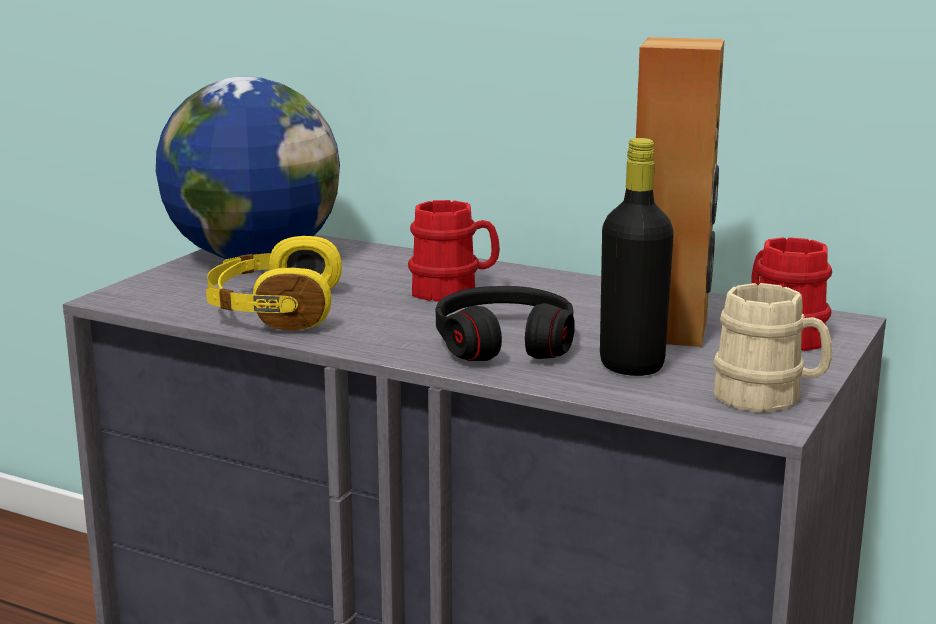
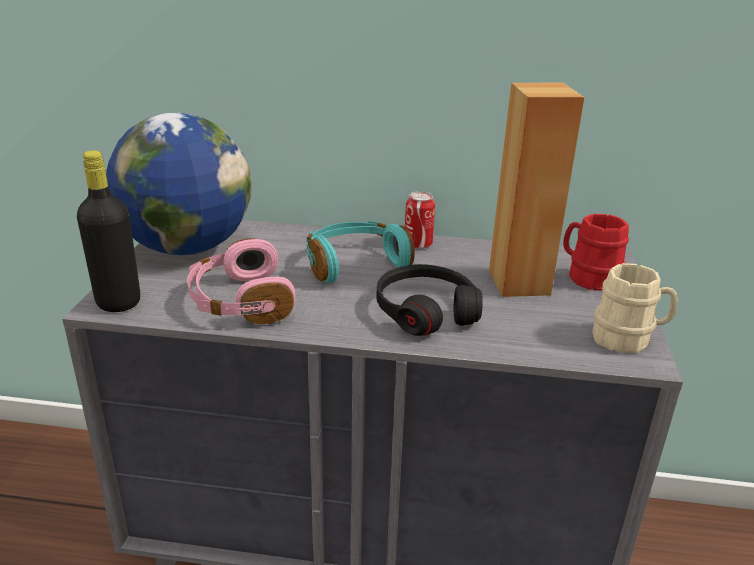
camera: 20 degrees left, 10 degrees up
yellow headphones [206,236,342,331] -> pink headphones [187,238,295,324]
red mug [408,200,500,302] -> turquoise headphones [307,221,415,283]
black bottle [600,138,674,376] -> black bottle moved to [77,150,140,312]
none -> can [405,191,435,249]

